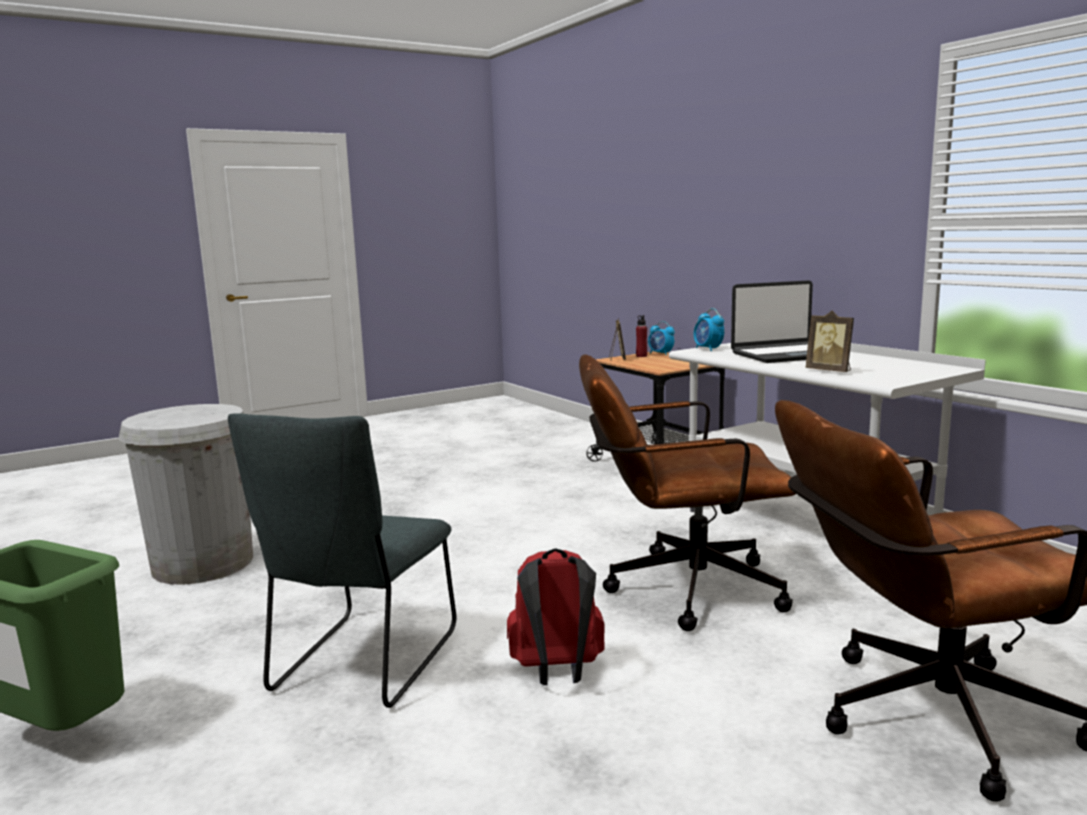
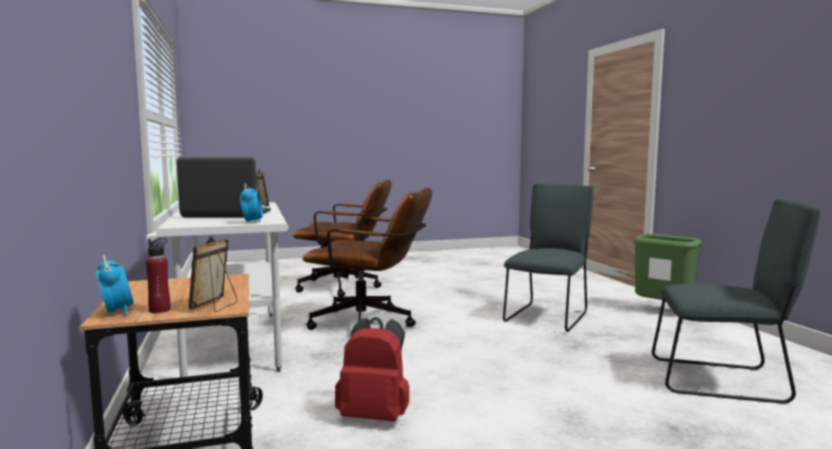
camera: 165 degrees left, 5 degrees down
white trash can [119,404,253,585] -> grey chair [652,199,820,403]
red backpack [507,548,605,685] -> red backpack moved to [335,317,409,421]

